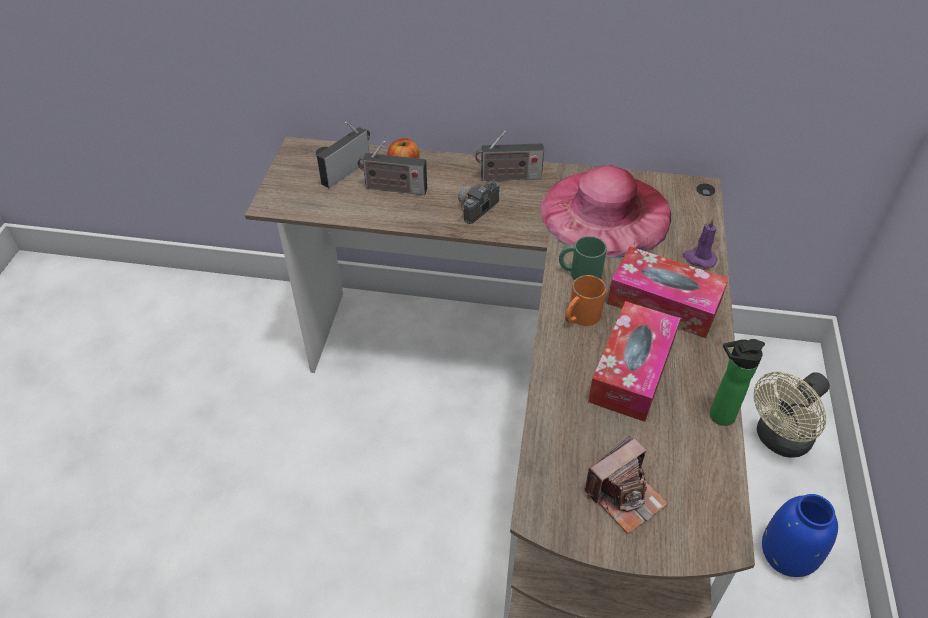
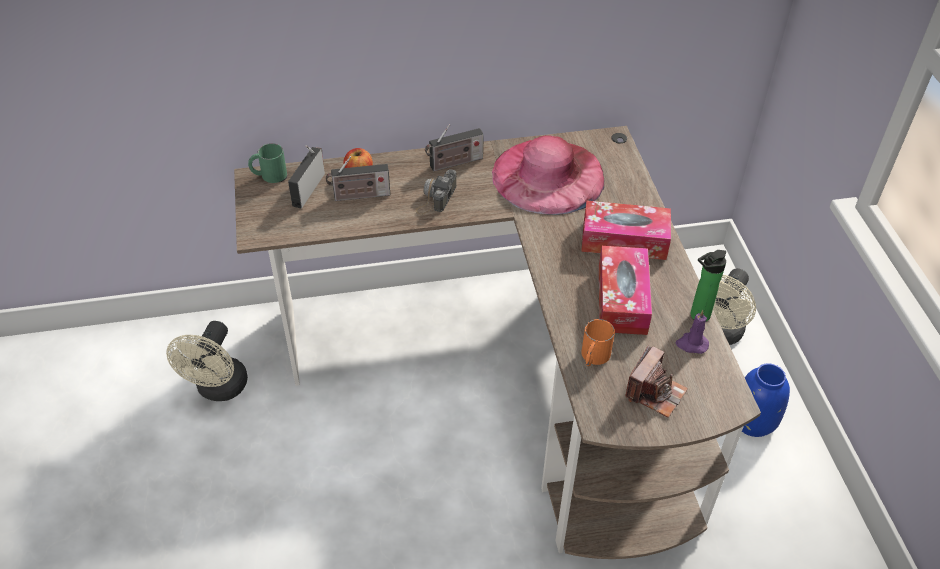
camera: 20 degrees left, 0 degrees up
green mug [559,236,607,280] -> green mug moved to [248,143,287,183]
orange mug [565,275,606,326] -> orange mug moved to [581,319,615,366]
purple candle [683,218,718,268] -> purple candle moved to [676,310,709,354]
none -> beige fan [166,321,248,401]

